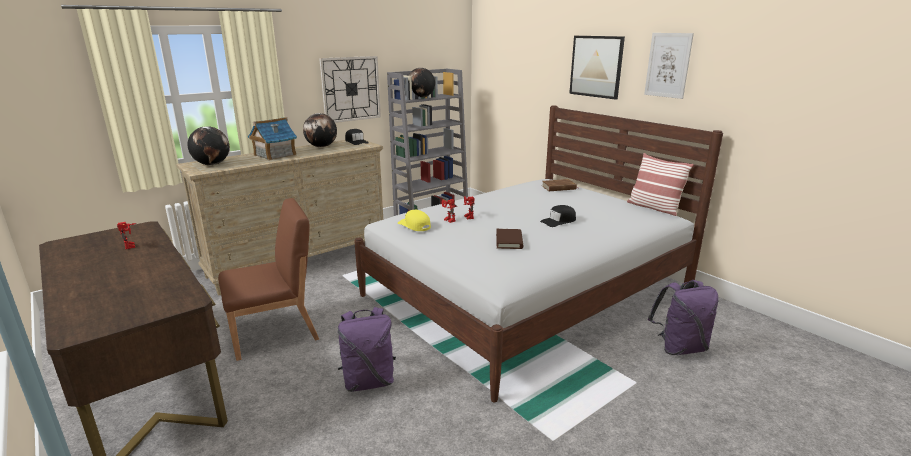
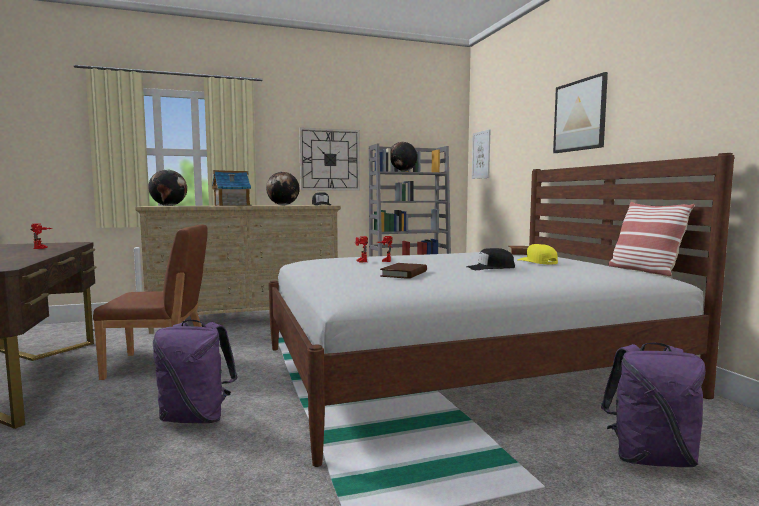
camera: 20 degrees right, 15 degrees down
yellow cap [398,210,431,231] -> yellow cap moved to [517,244,558,264]
picture [644,33,694,99] -> picture moved to [472,129,490,179]

